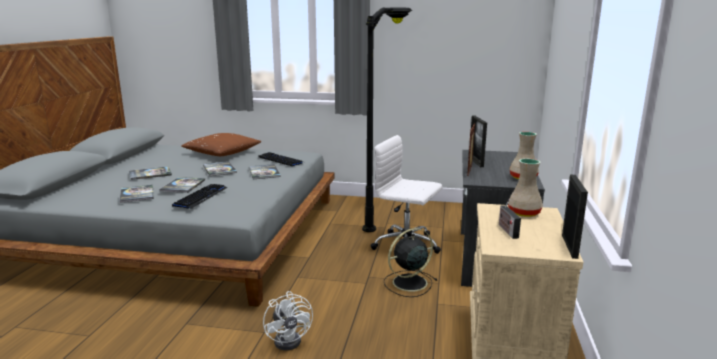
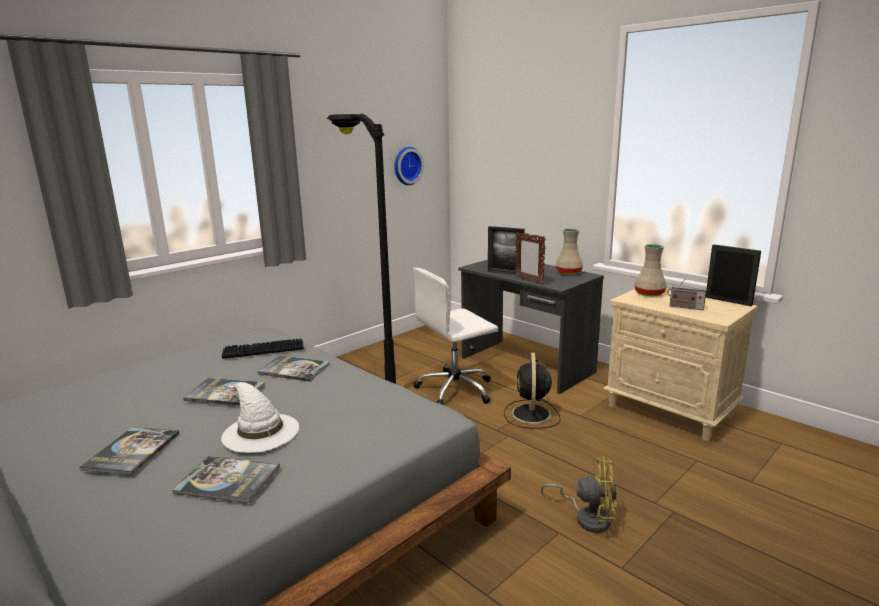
camera: 55 degrees left, 0 degrees up
book [159,177,205,193] -> white hat [221,382,299,453]
keyboard [172,184,228,209] -> none
brown pillow [181,133,261,156] -> none
white fan [263,291,313,351] -> yellow fan [541,457,617,533]
none -> wall clock [394,147,424,185]

